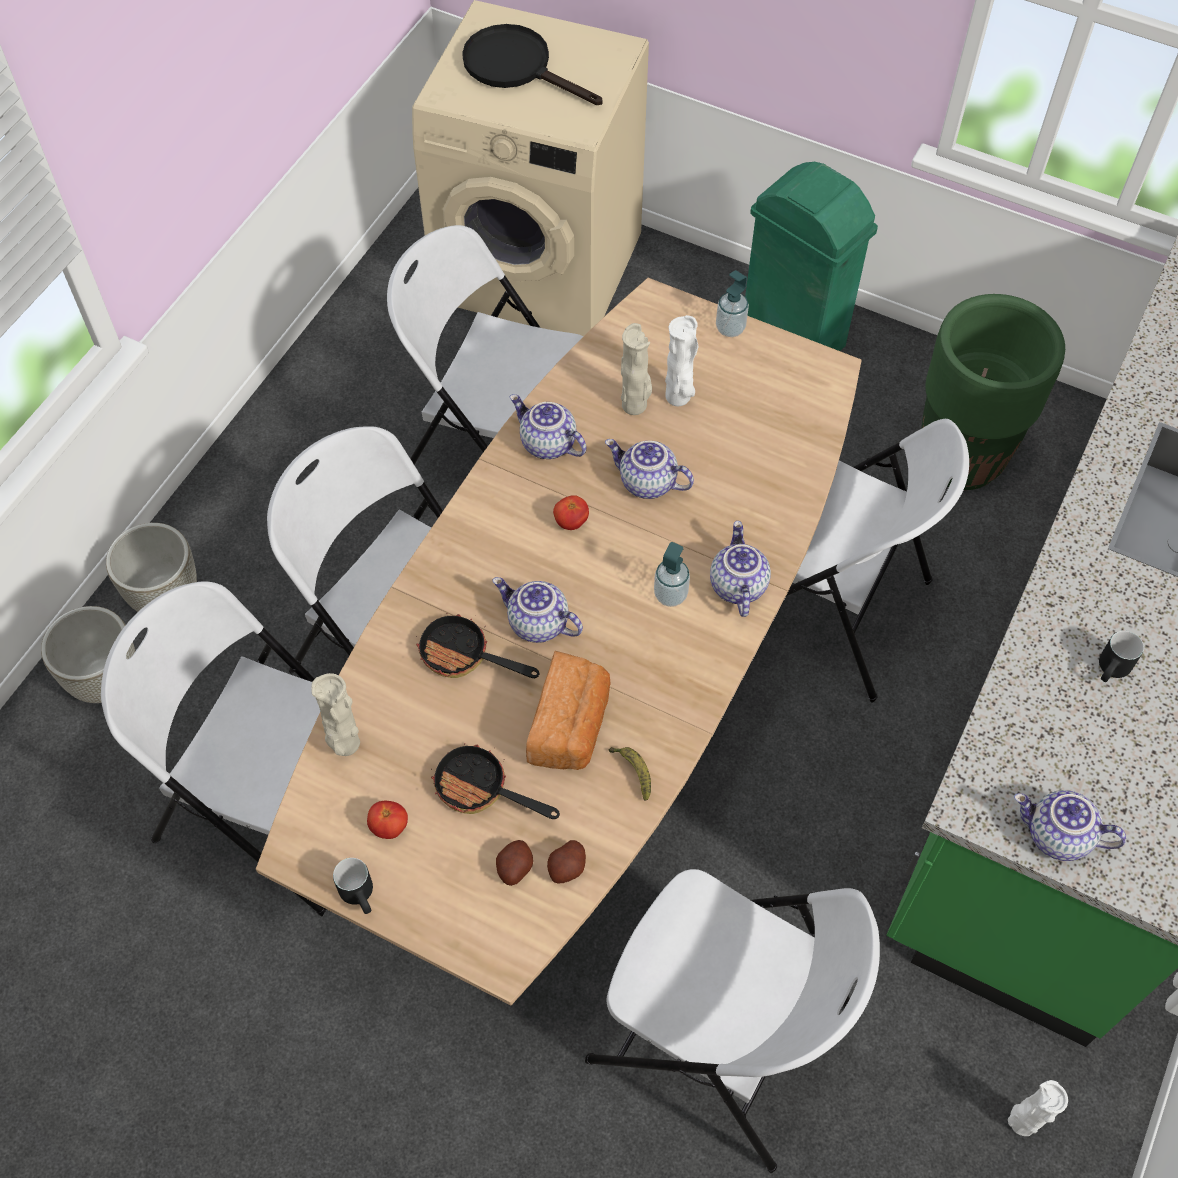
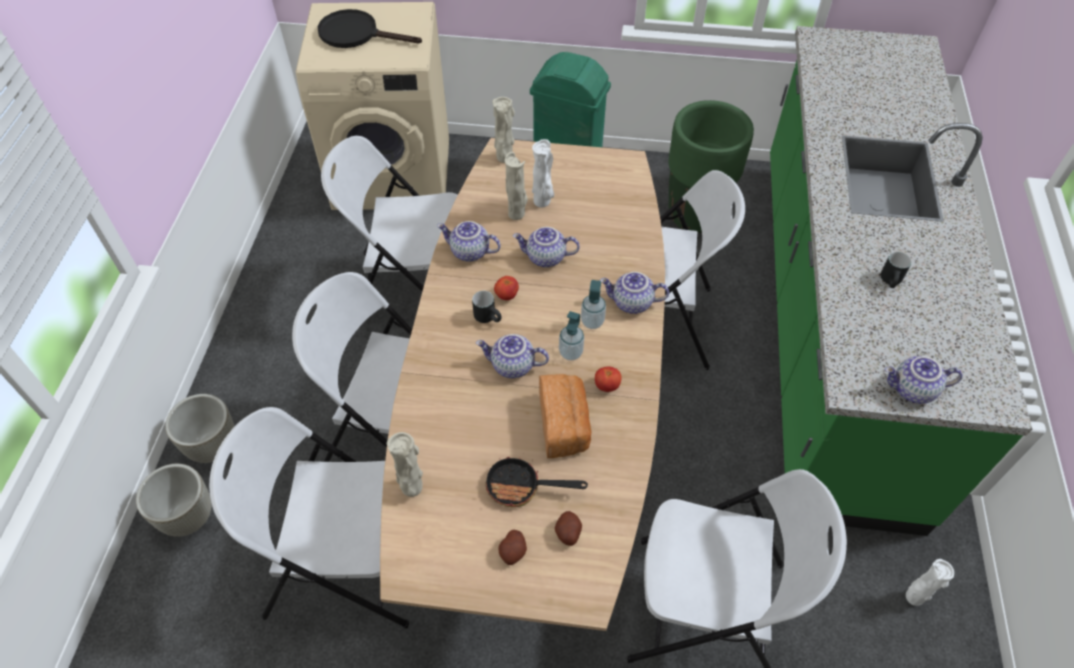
camera: 20 degrees left, 5 degrees down
black mug [333,858,373,914] -> black mug moved to [472,291,502,323]
tomato [367,801,408,839] -> tomato moved to [595,367,622,392]
frying pan [416,613,539,678] -> none
potato [547,840,586,884] -> potato moved to [499,530,527,565]
banana [609,747,651,801] -> none
teapot [710,521,771,617] -> teapot turned 60 degrees counterclockwise [600,272,669,314]
soap dispenser [716,270,749,337] -> soap dispenser moved to [559,311,584,361]
none -> beige vase [492,97,515,163]

